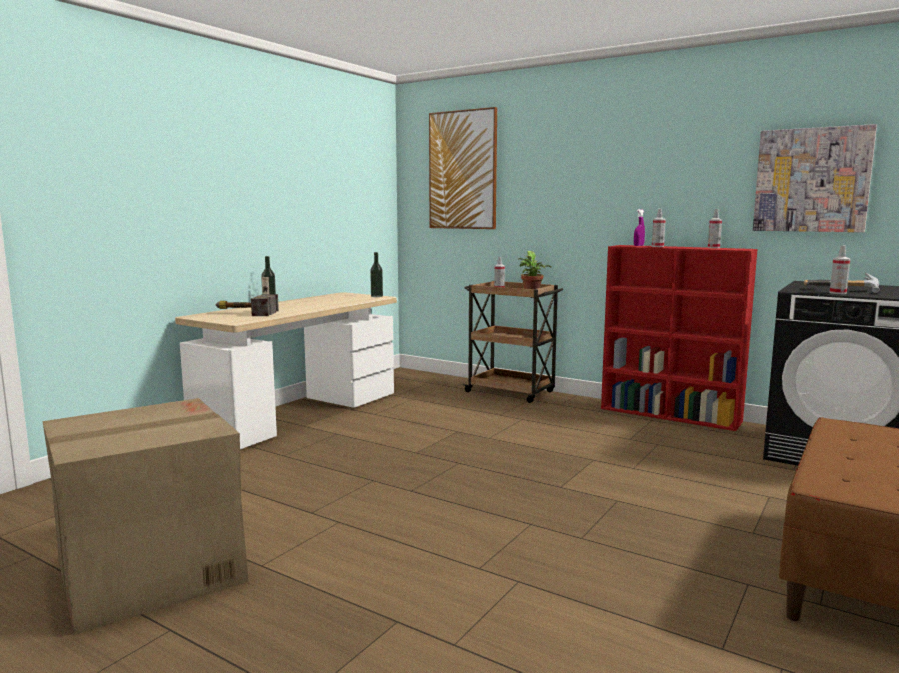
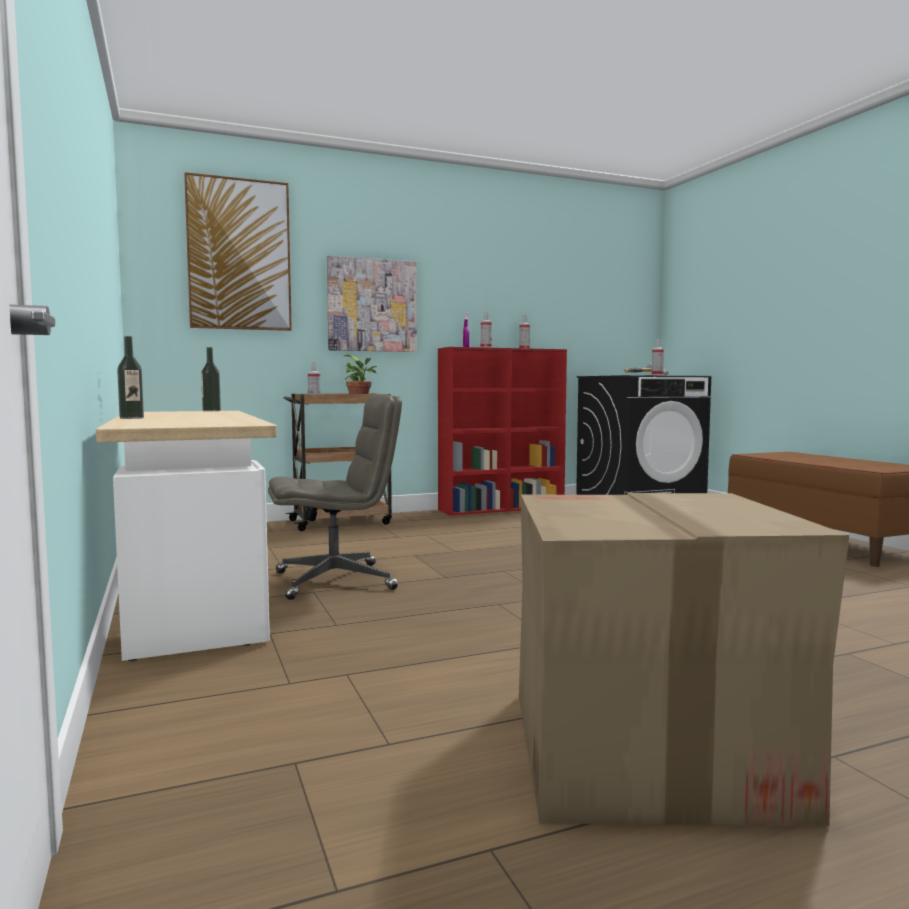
camera: 55 degrees left, 5 degrees down
hammer [216,294,279,316] -> none
picture [753,124,877,232] -> picture moved to [327,255,417,352]
none -> grey office chair [268,394,402,600]

